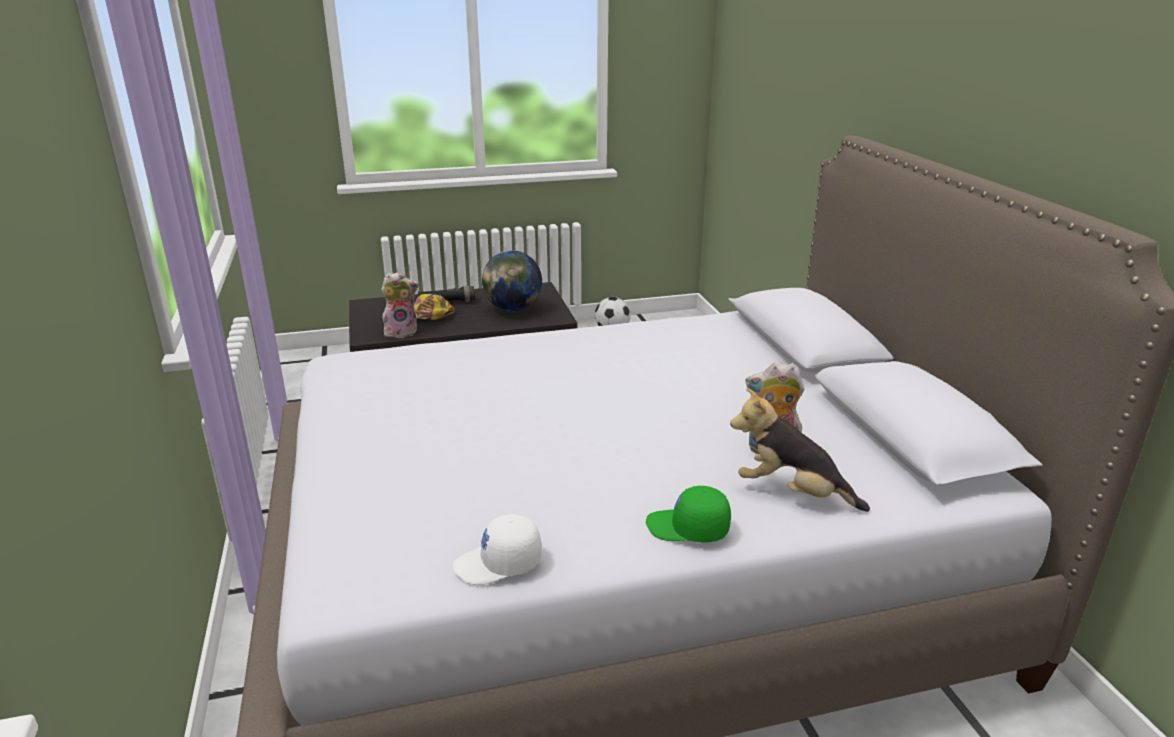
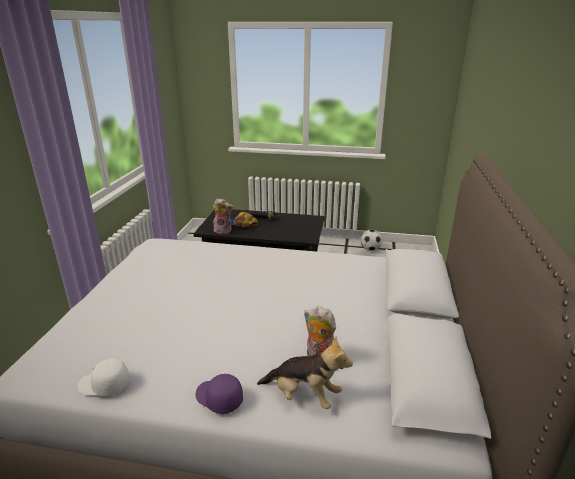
camera: 25 degrees right, 0 degrees up
globe [482,250,542,311] -> none
green cap [646,486,731,543] -> purple cap [195,374,243,414]
plush toy [730,388,870,512] -> plush toy turned 150 degrees clockwise [257,337,353,409]

